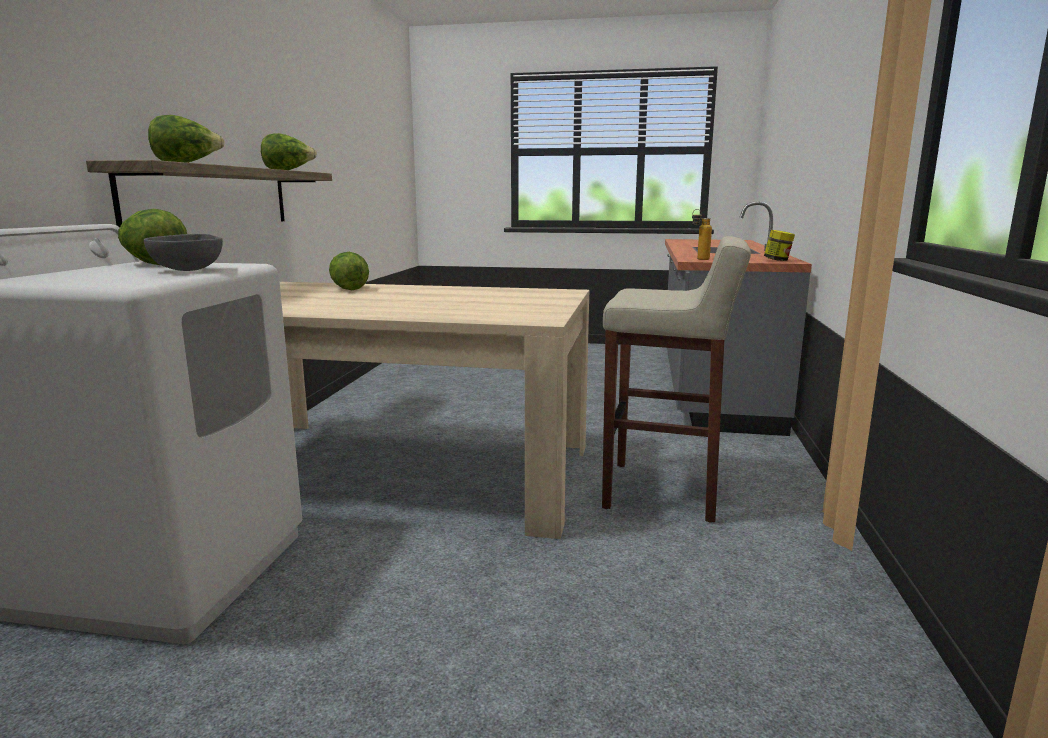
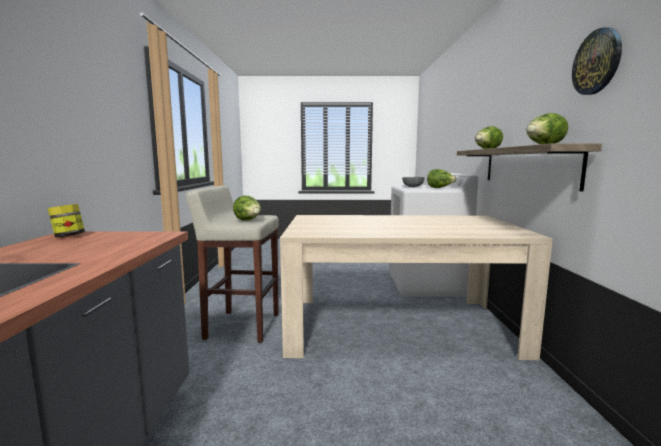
camera: 170 degrees right, 5 degrees down
lettuce [329,252,369,290] -> lettuce moved to [233,196,261,221]
bottle [692,209,712,260] -> none
none -> wall clock [572,28,622,95]

